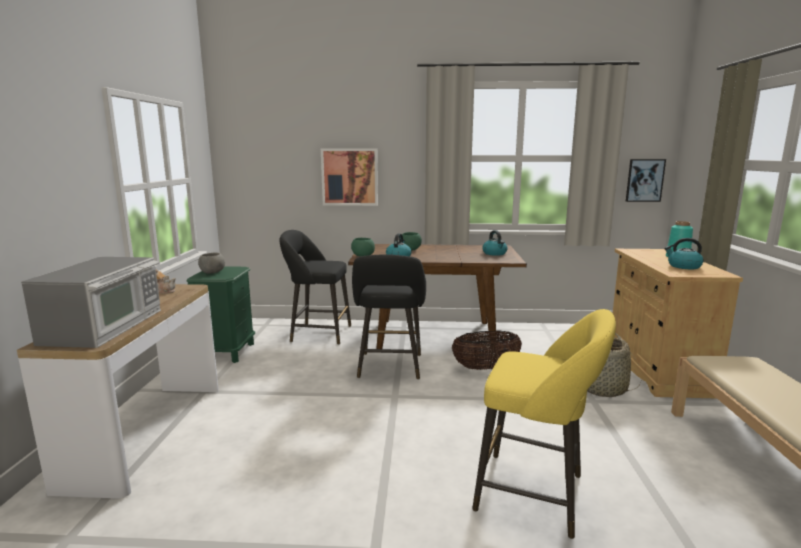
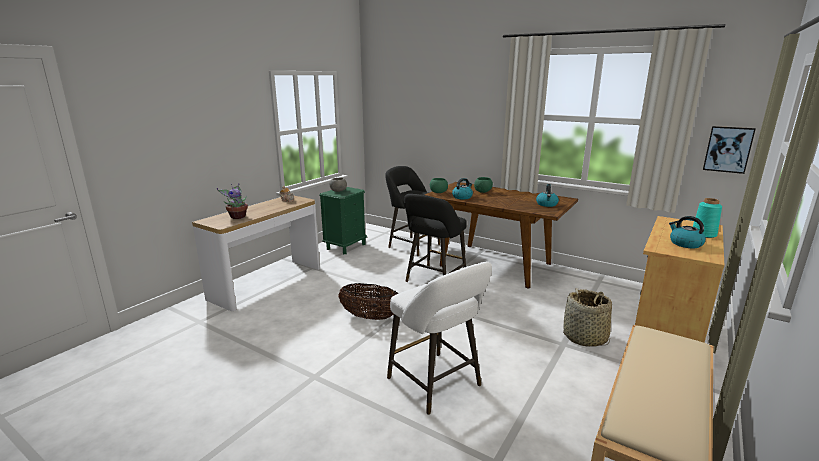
camera: 30 degrees right, 5 degrees up
microwave [21,257,161,348] -> potted plant [217,183,248,219]
picture [321,148,378,206] -> none
basket [452,330,522,370] -> basket moved to [338,283,398,320]
yellow stool [472,309,616,539] -> white stool [387,261,492,415]

